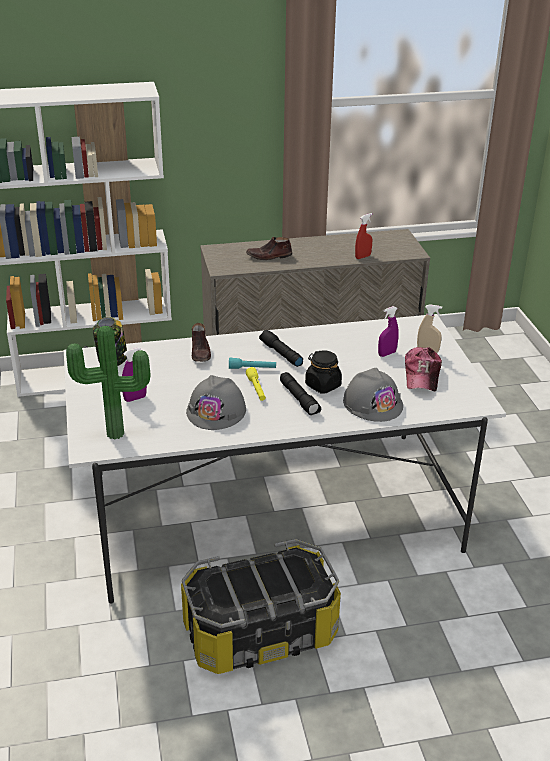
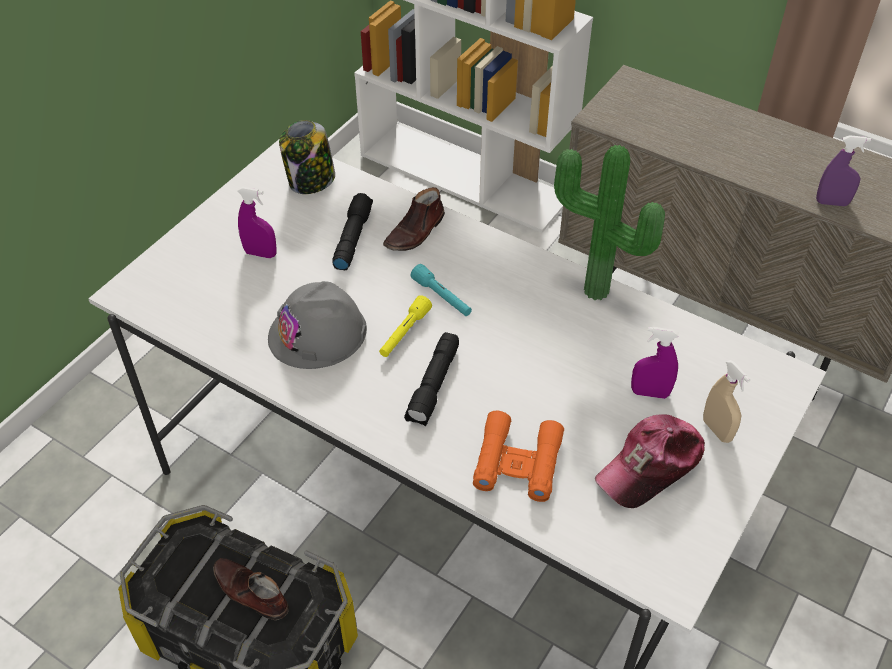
camera: 45 degrees right, 15 degrees up
potted plant [66,326,151,439] -> potted plant moved to [554,145,665,300]
brown shoe [246,237,292,260] -> brown shoe moved to [213,558,289,620]
black flashlight [259,330,303,367] -> black flashlight moved to [332,193,373,270]
black jar [305,350,342,394] -> none
grey hard hat [343,368,403,422] -> orange binoculars [473,411,564,502]
red spray bottle [355,213,372,259] -> purple spray bottle [816,135,871,206]

